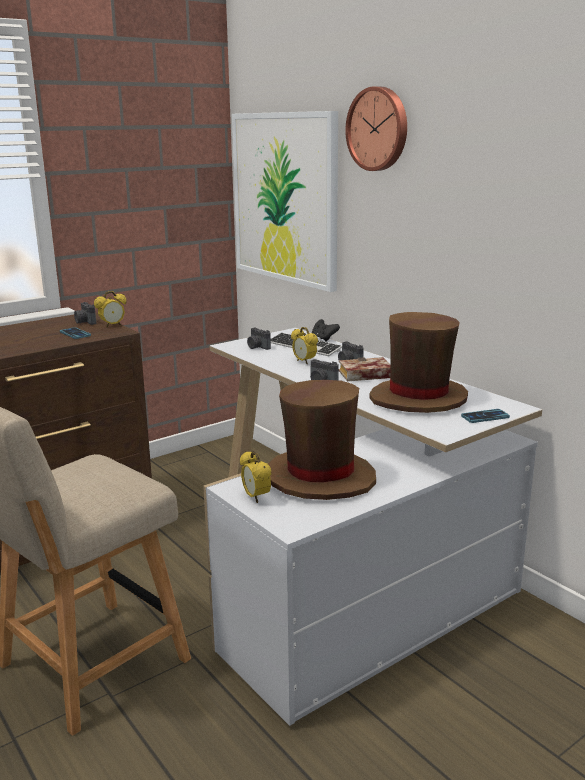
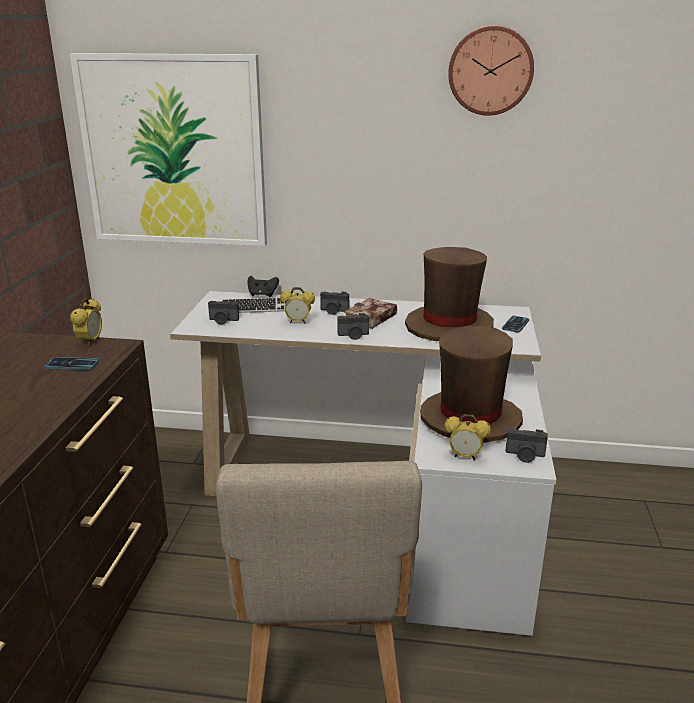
camera: 45 degrees left, 5 degrees up
camera [74,302,96,325] -> camera moved to [506,429,548,463]
wall clock [345,86,407,171] -> wall clock moved to [448,25,534,116]

